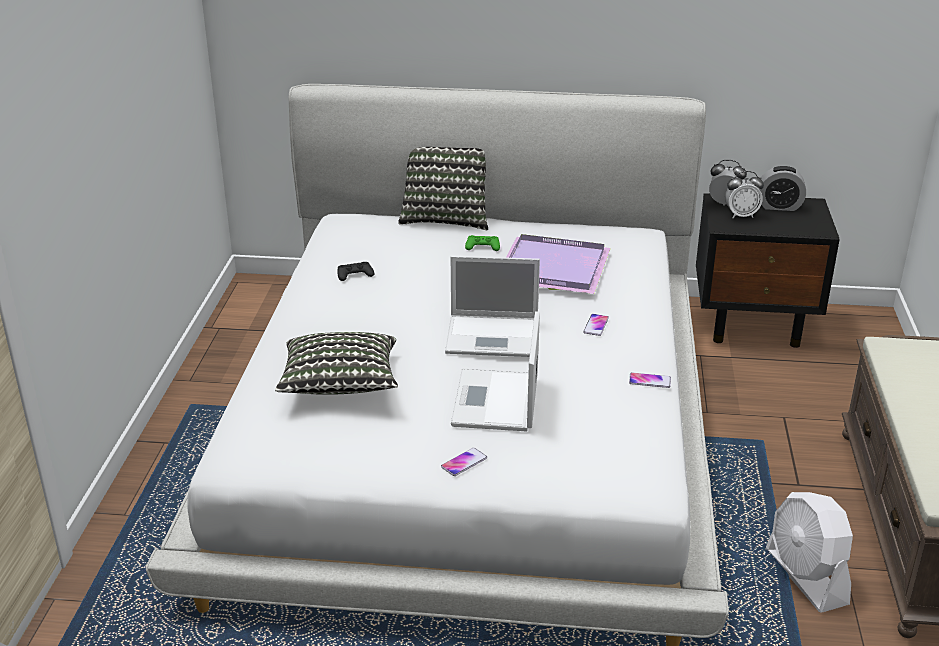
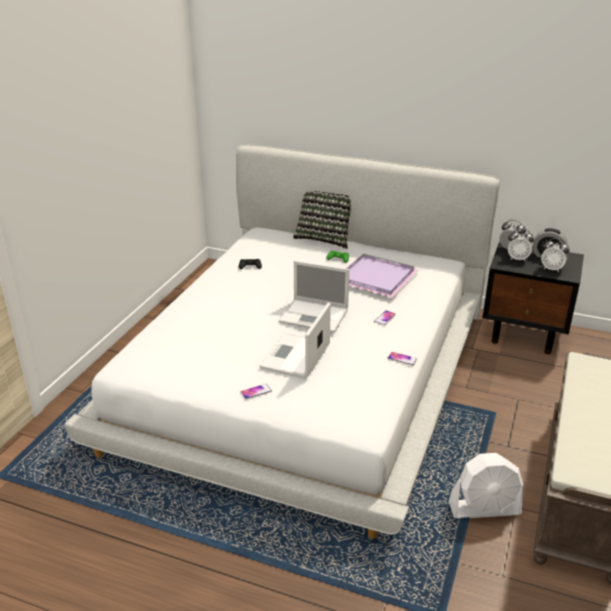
camera: 15 degrees right, 0 degrees up
pillow [275,332,398,395] -> none
white fan [766,492,853,613] -> white fan turned 90 degrees counterclockwise [449,453,523,518]
none -> alarm clock [541,238,570,272]

